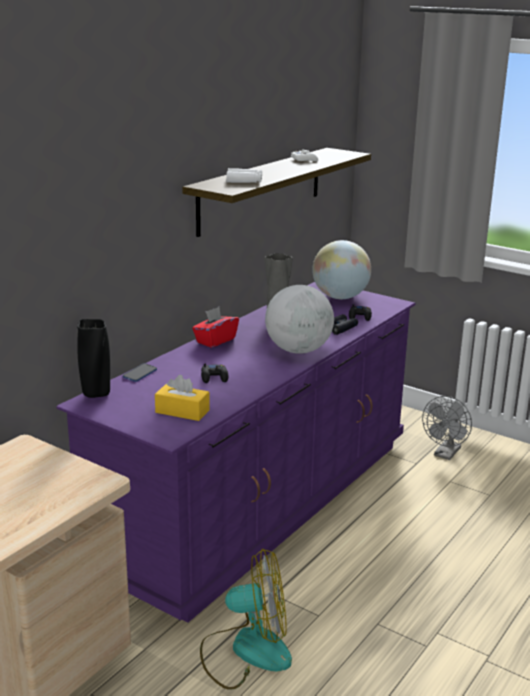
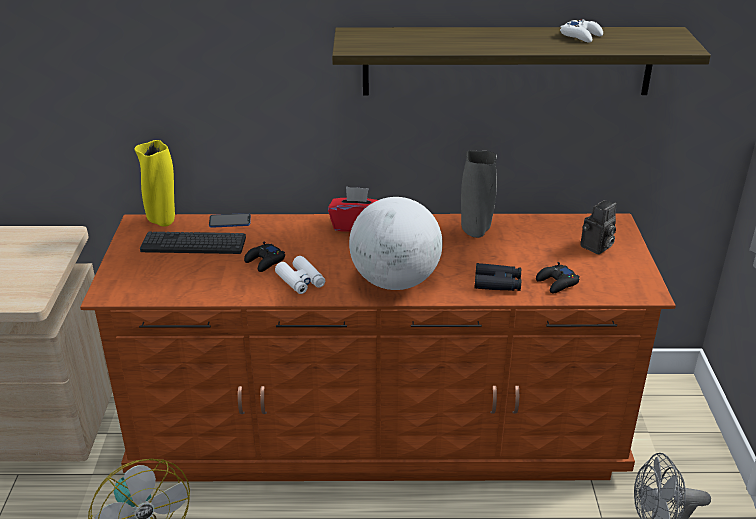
camera: 55 degrees right, 10 degrees up
purple dresser [56,282,416,623] -> brown dresser [80,214,676,482]
black vase [77,319,110,398] -> yellow vase [134,140,175,227]
yellow tissue box [155,375,210,421] -> none
white binoculars [226,168,262,183] -> white binoculars moved to [275,256,325,294]
globe [312,240,371,299] -> camera [580,200,617,255]
none -> keyboard [140,232,246,254]

